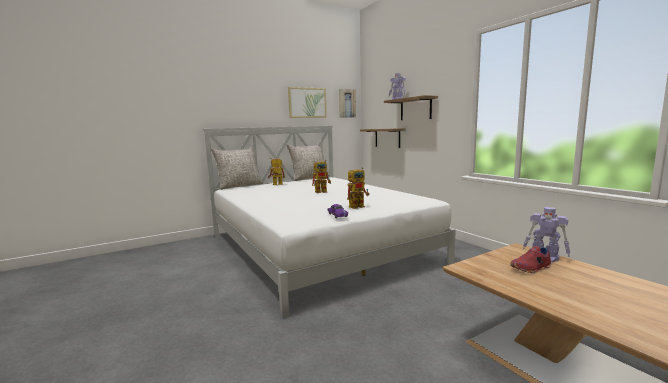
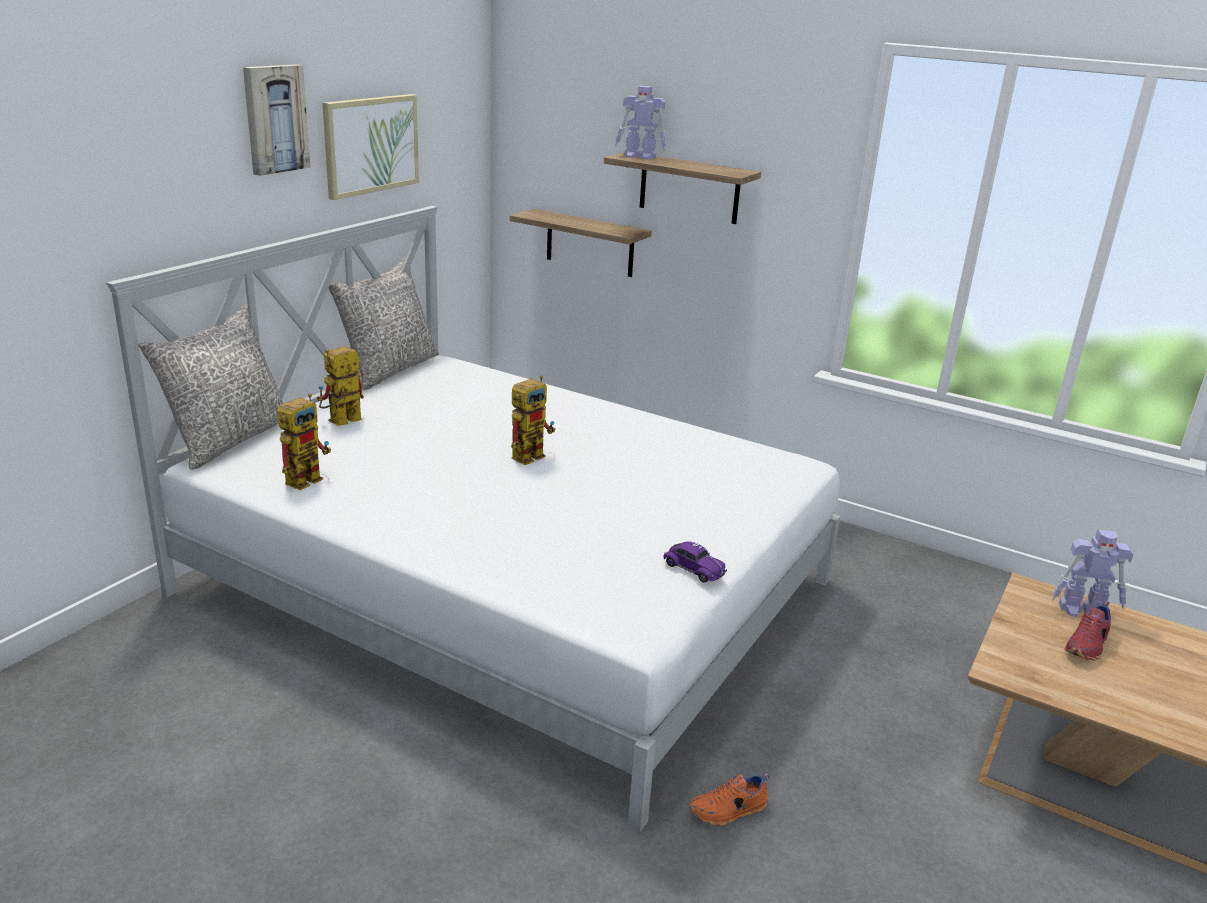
camera: 30 degrees left, 15 degrees up
picture [339,89,356,118] -> picture moved to [243,64,310,176]
toy robot [347,167,370,209] -> toy robot moved to [277,393,331,490]
none -> orange shoe [689,773,770,826]

